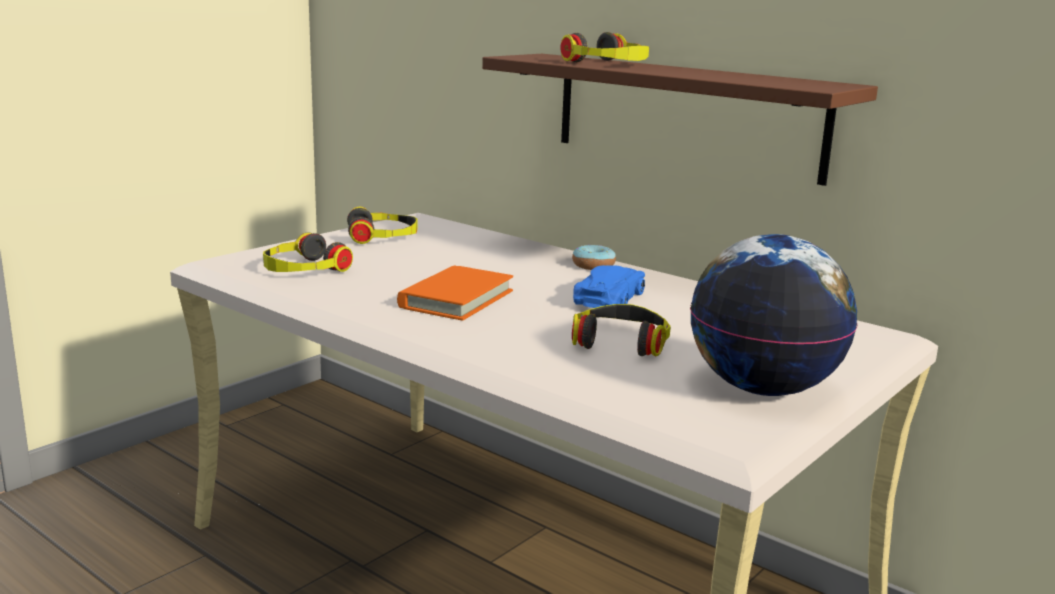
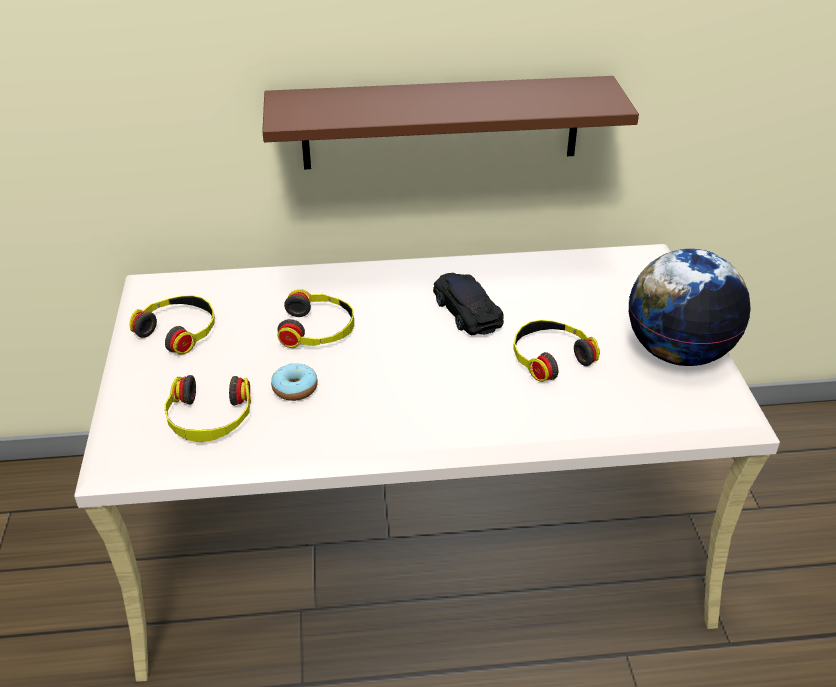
camera: 45 degrees left, 20 degrees up
orange book [397,265,513,321] -> none
headphones [560,32,649,62] -> headphones moved to [277,289,354,348]
donut [572,245,616,270] -> donut moved to [271,363,318,401]
blue toy car [573,265,645,308] -> black toy car [433,273,504,335]

